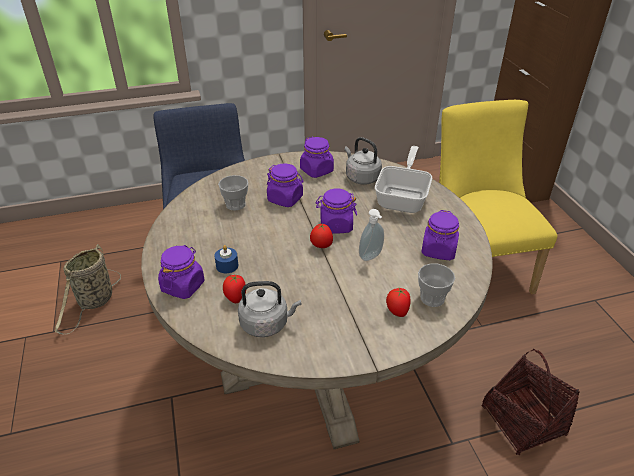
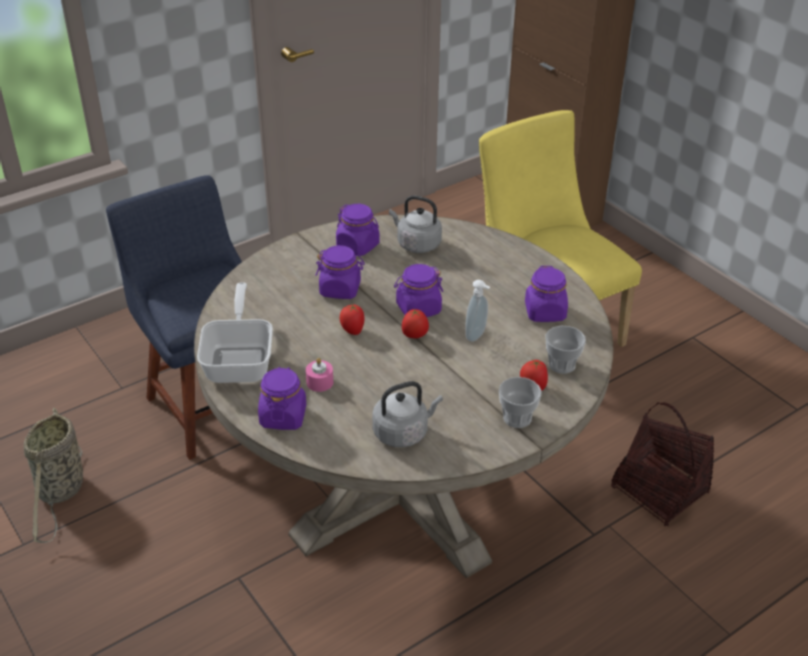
camera: 20 degrees left, 0 degrees up
blue candle [215,245,238,273] -> pink candle [306,358,333,392]
cup [218,175,248,210] -> cup moved to [499,377,542,428]
tomato [223,274,246,303] -> tomato moved to [340,304,364,335]
frying pan [375,146,432,213] -> frying pan moved to [197,282,273,383]

